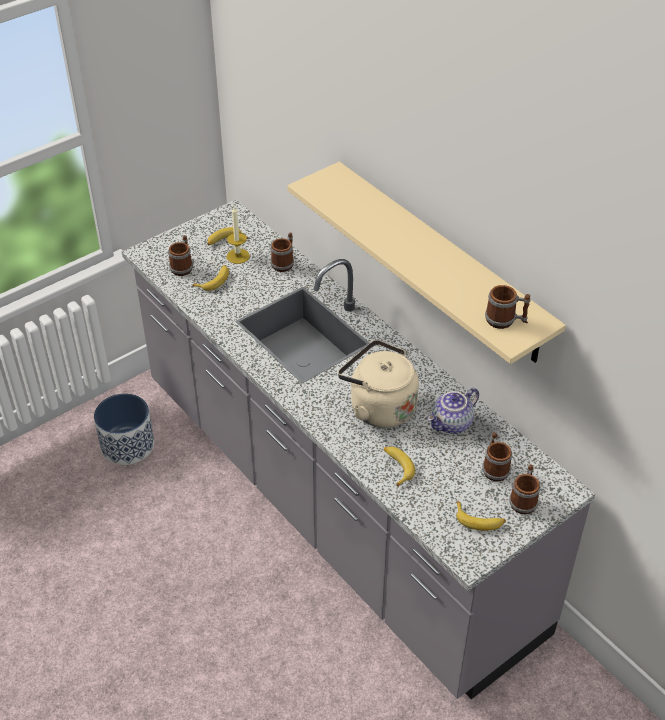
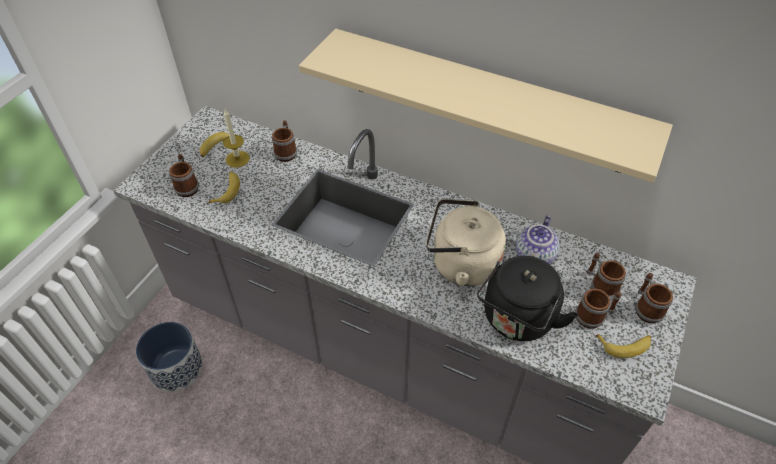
camera: 25 degrees left, 5 degrees up
banana [384,447,415,487] -> black kettle [477,256,578,341]
mug [485,285,531,329] -> mug moved to [576,289,621,329]

